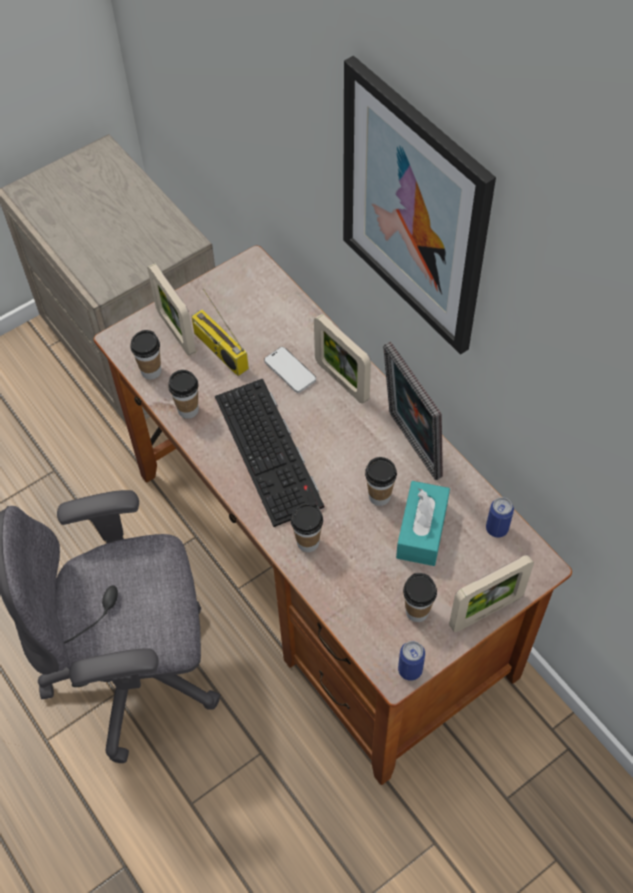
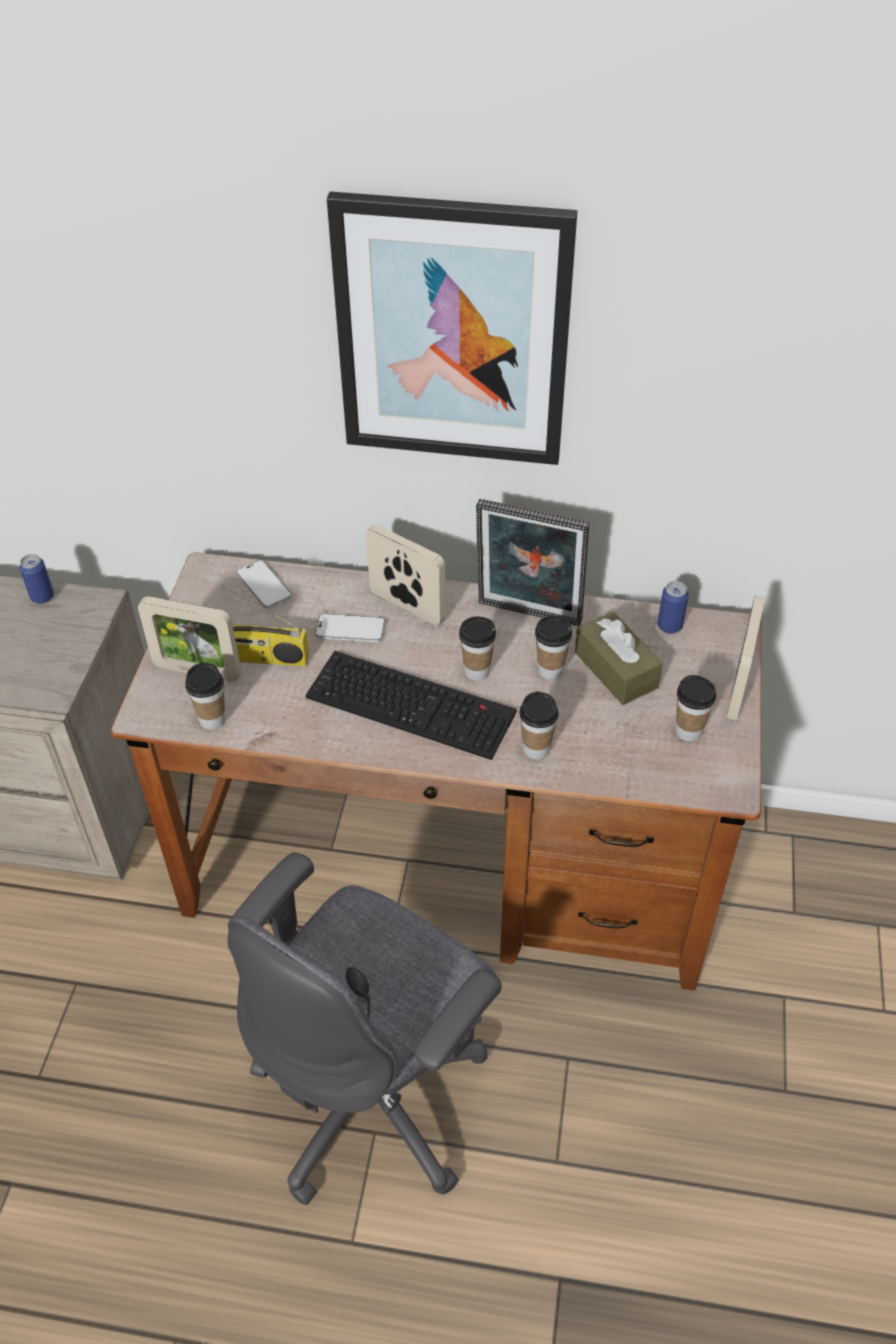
camera: 45 degrees left, 10 degrees down
cup [168,370,199,419] -> cup moved to [459,617,496,681]
picture frame [314,314,371,404] -> picture frame turned 150 degrees counterclockwise [366,525,445,625]
turquoise tissue box [396,481,450,566] -> brown tissue box [575,612,663,705]
can [398,641,425,681] -> can moved to [19,554,54,604]
none -> phone [236,560,292,609]

